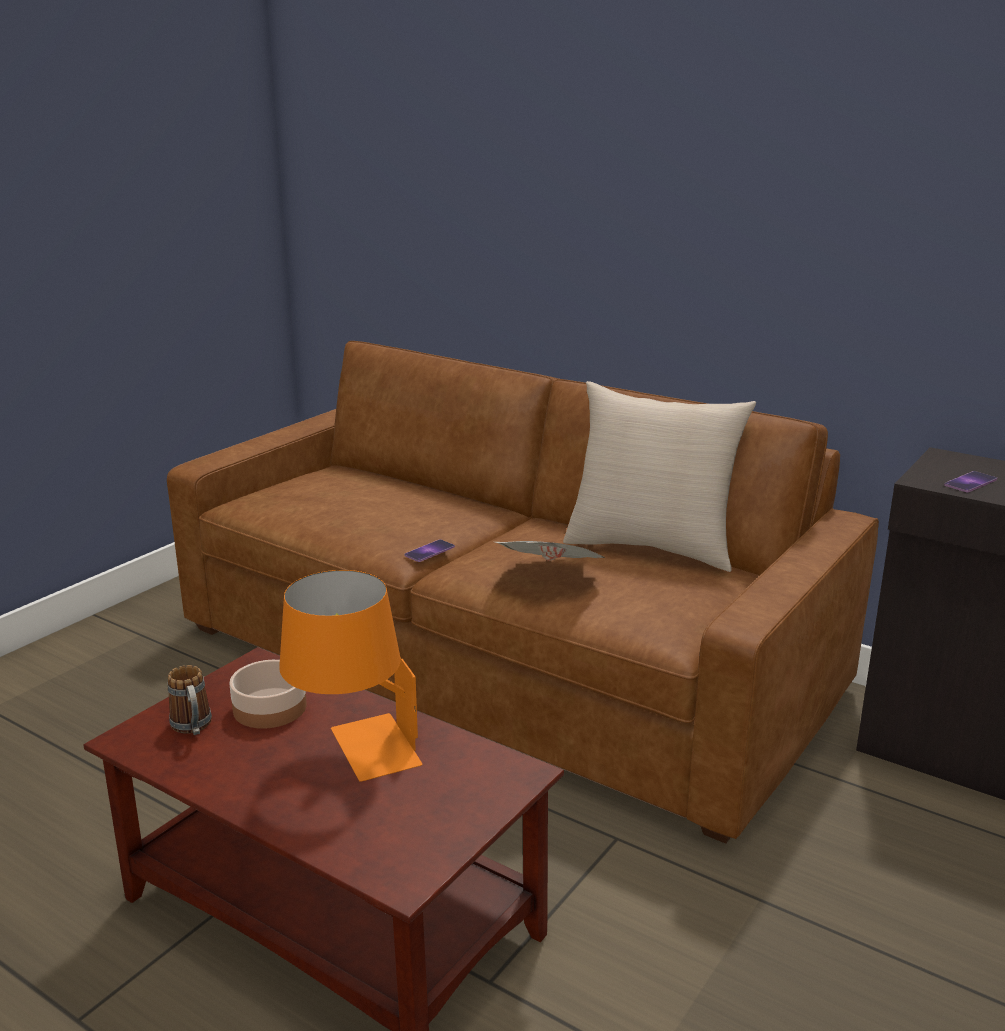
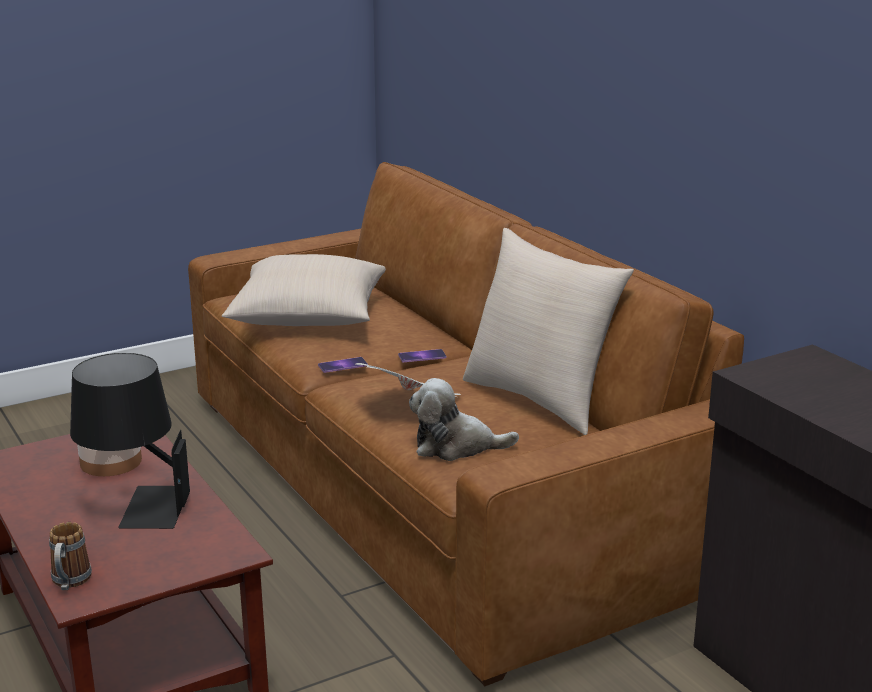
camera: 25 degrees right, 0 degrees up
mug [167,665,212,735] -> mug moved to [49,522,92,590]
orange table lamp [279,570,422,782] -> black table lamp [70,353,190,529]
phone [944,471,997,492] -> phone moved to [398,349,446,362]
none -> beige pillow [222,254,386,326]
none -> plush toy [409,378,519,461]

